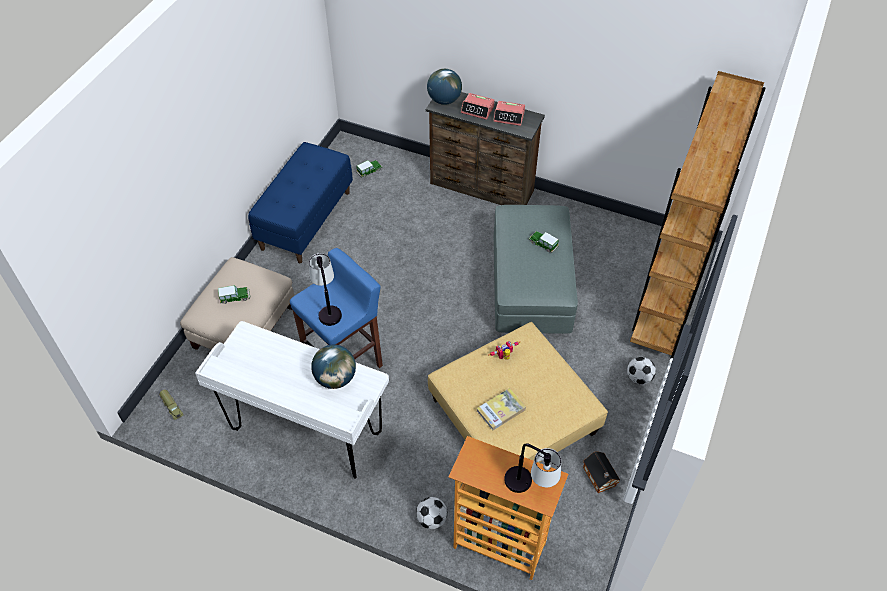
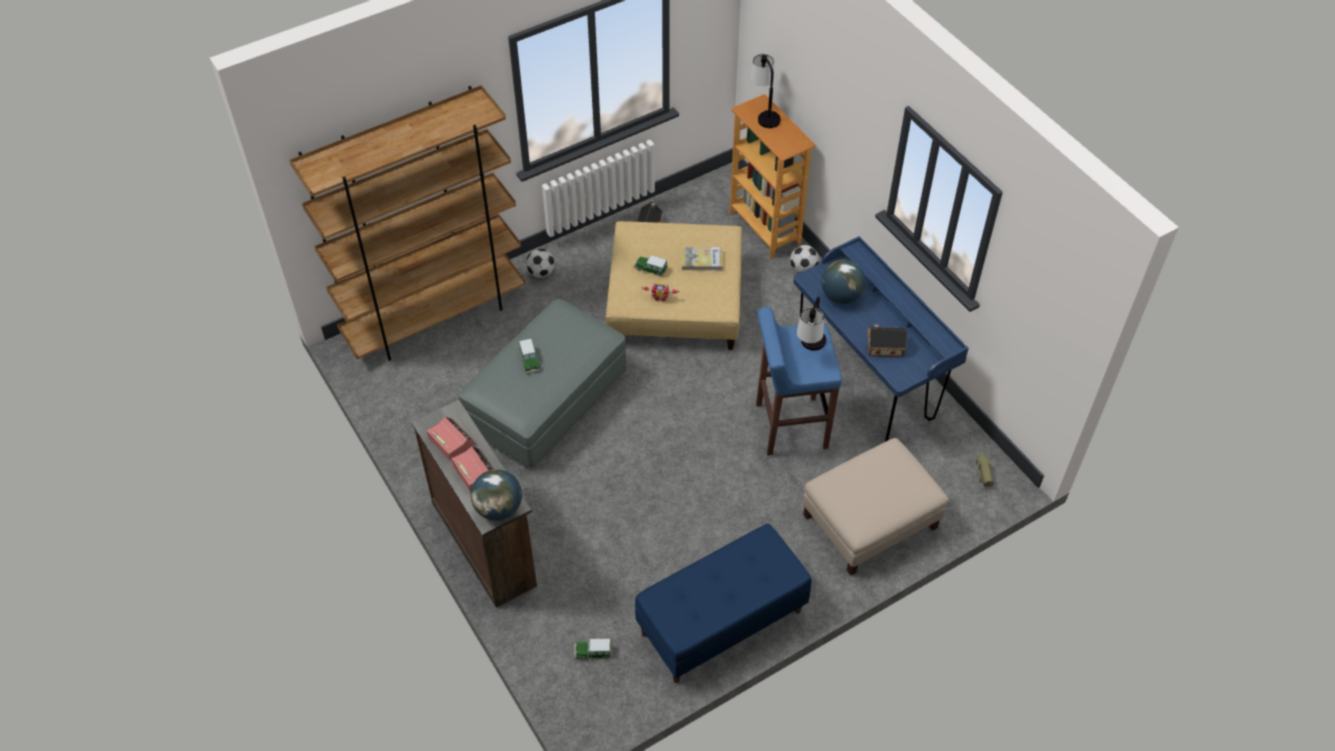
camera: 145 degrees left, 0 degrees up
white desk [195,321,389,479] -> blue desk [793,236,969,442]
toy car [218,285,250,304] -> toy car moved to [634,255,668,276]
none -> toy house [868,324,907,357]

